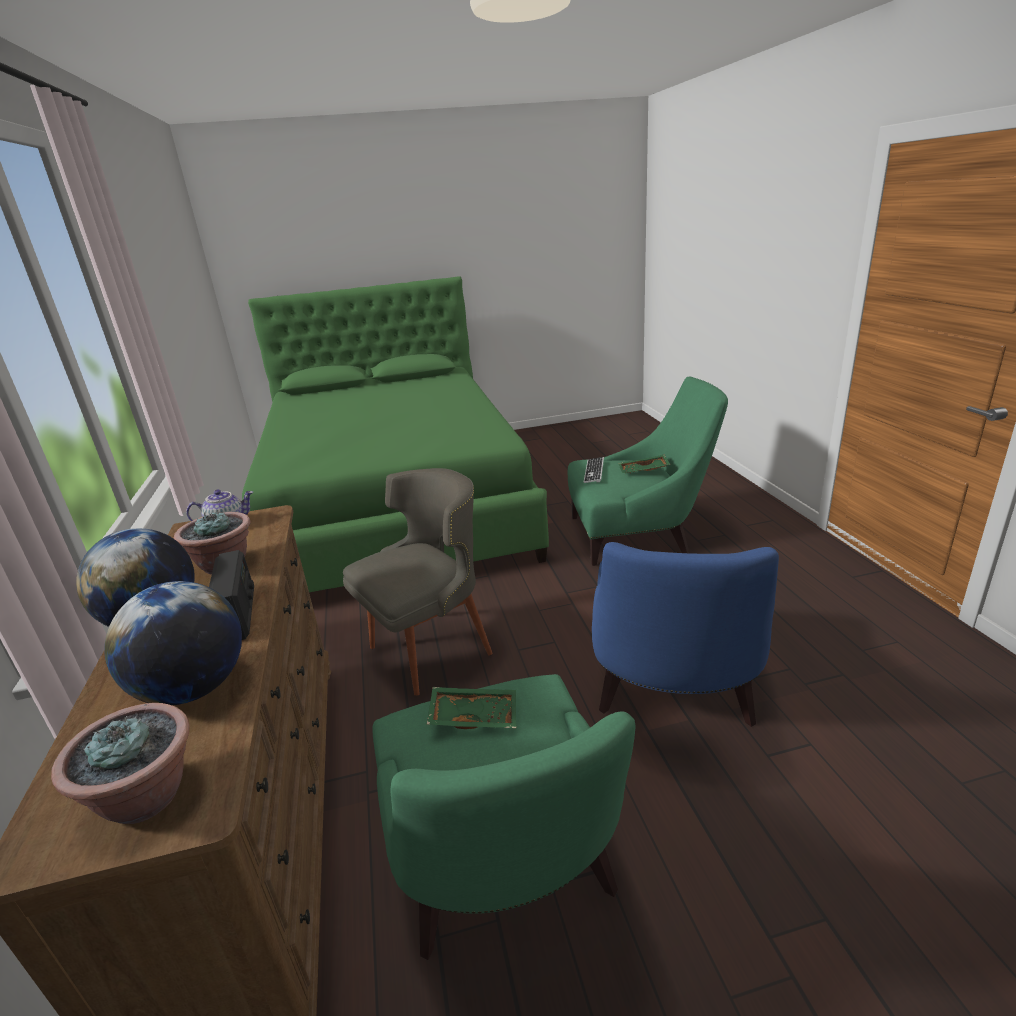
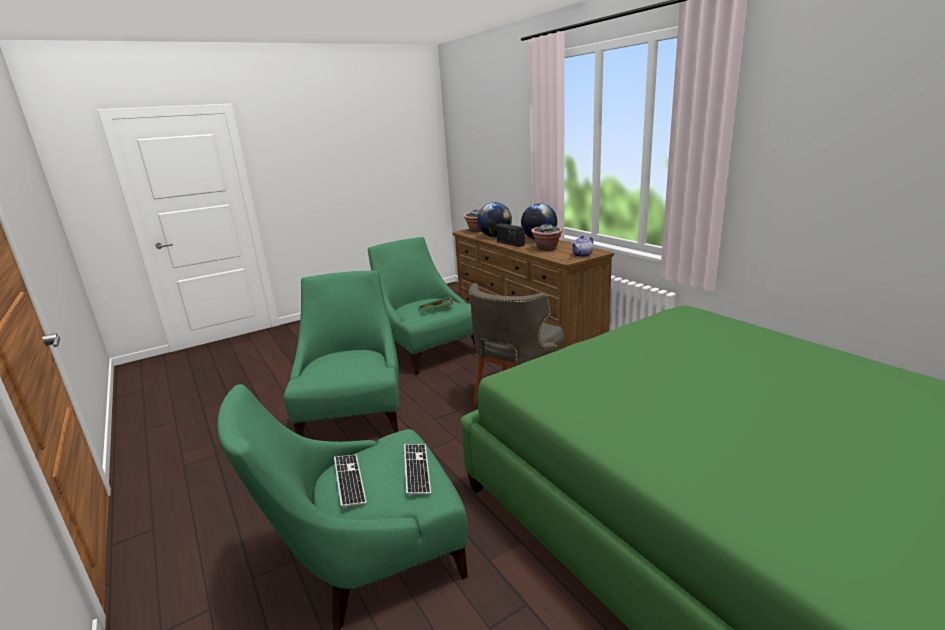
camera: 160 degrees right, 5 degrees down
blue armchair [592,542,779,727] -> green armchair [284,270,399,437]
green tray [618,455,670,473] -> keyboard [334,455,367,508]

